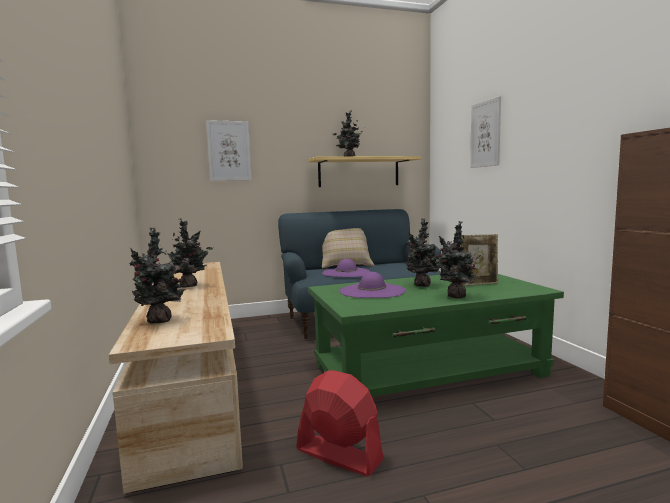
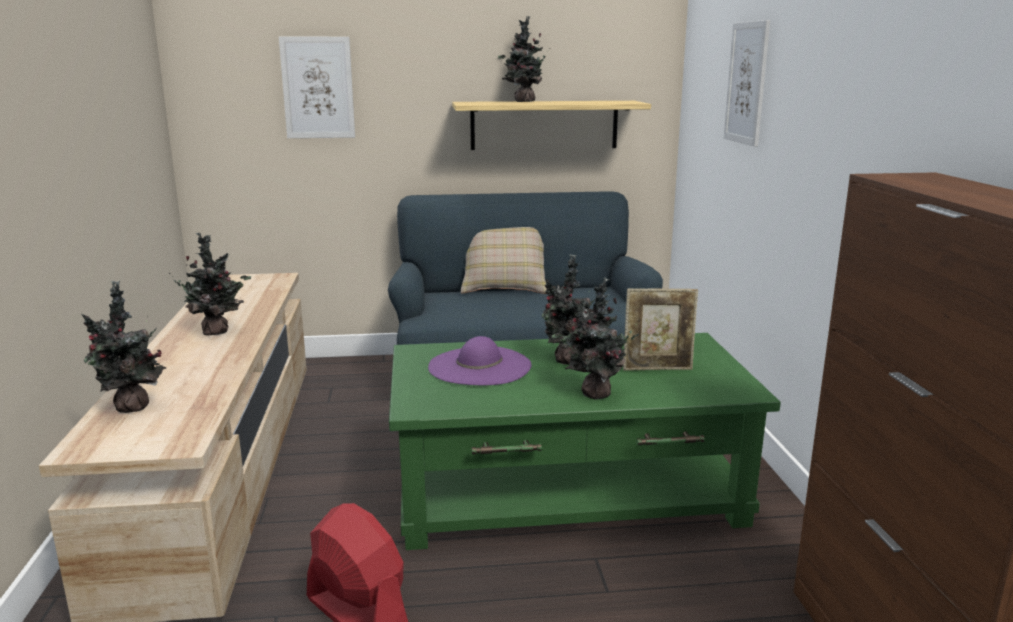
camera: 10 degrees right, 10 degrees up
purple hat [322,259,371,277] -> none

